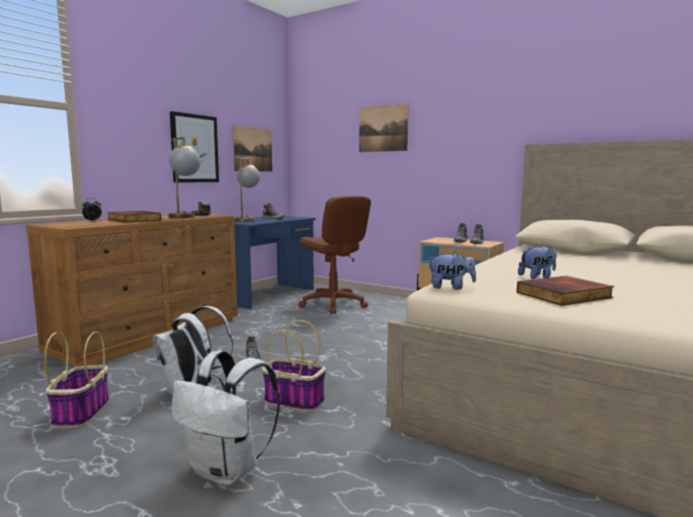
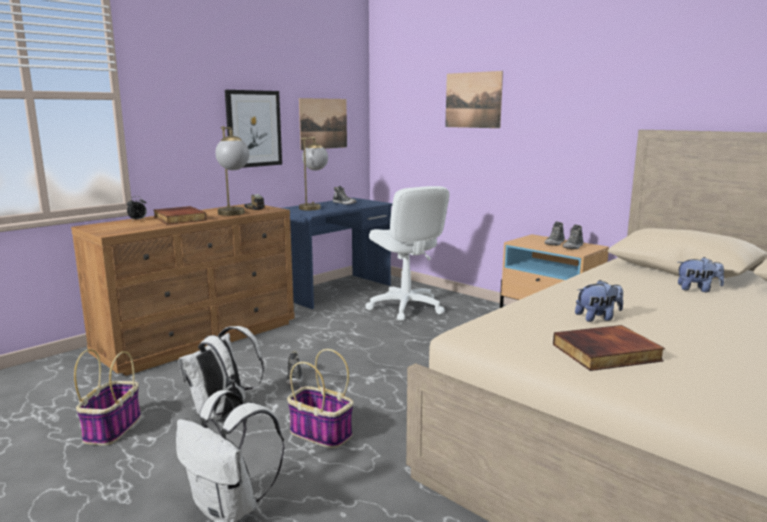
camera: 10 degrees right, 5 degrees up
brown office chair [298,195,371,314] -> white office chair [365,186,450,321]
plush toy [428,252,476,290] -> plush toy moved to [677,257,724,292]

